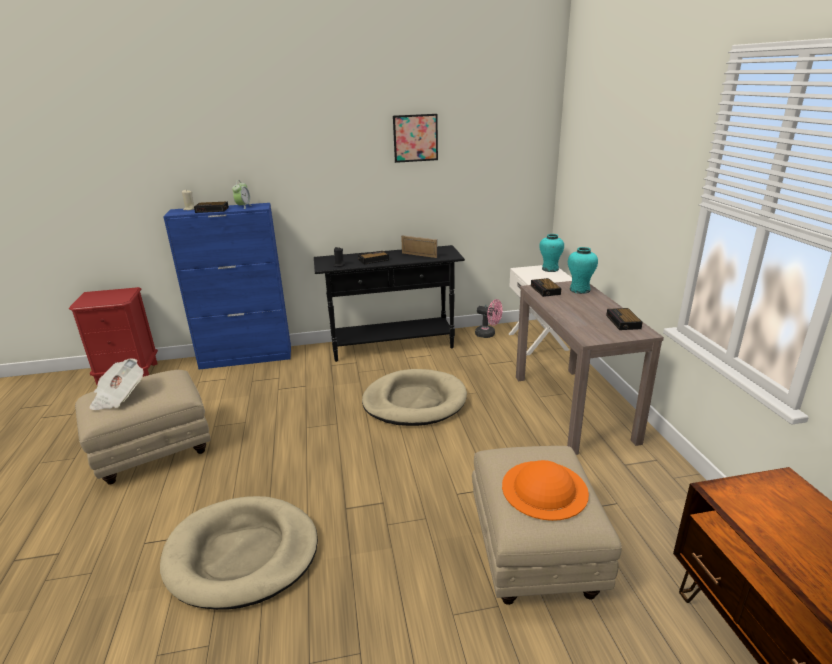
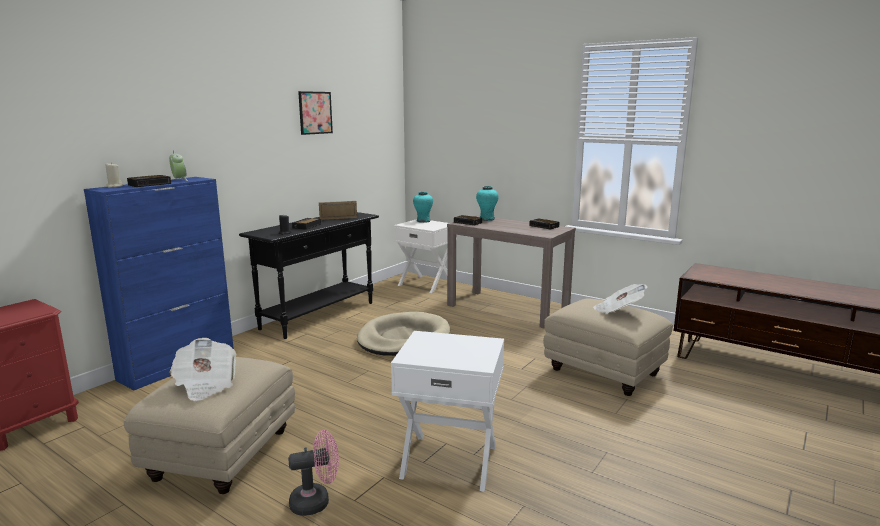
camera: 45 degrees left, 10 degrees down
beige dog bed [160,496,318,610] -> white side table [391,331,504,492]
pink fan [475,299,503,338] -> pink fan moved to [288,430,339,516]
orange hat [502,460,589,521] -> newspaper [593,284,648,314]

